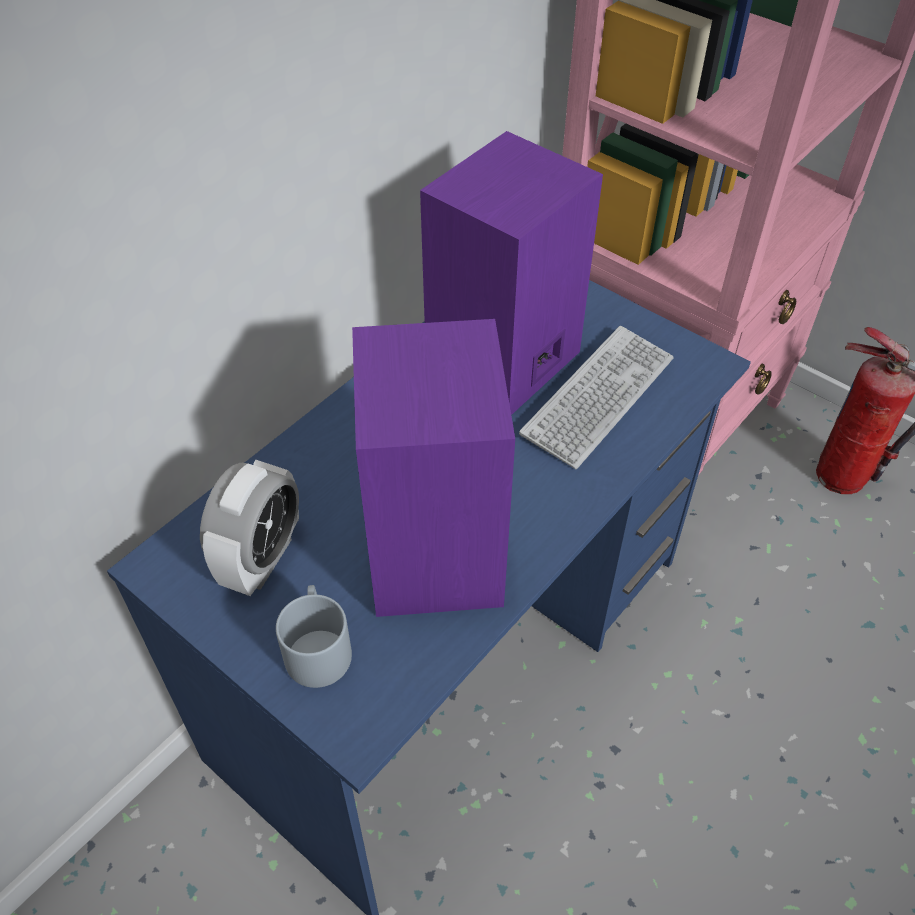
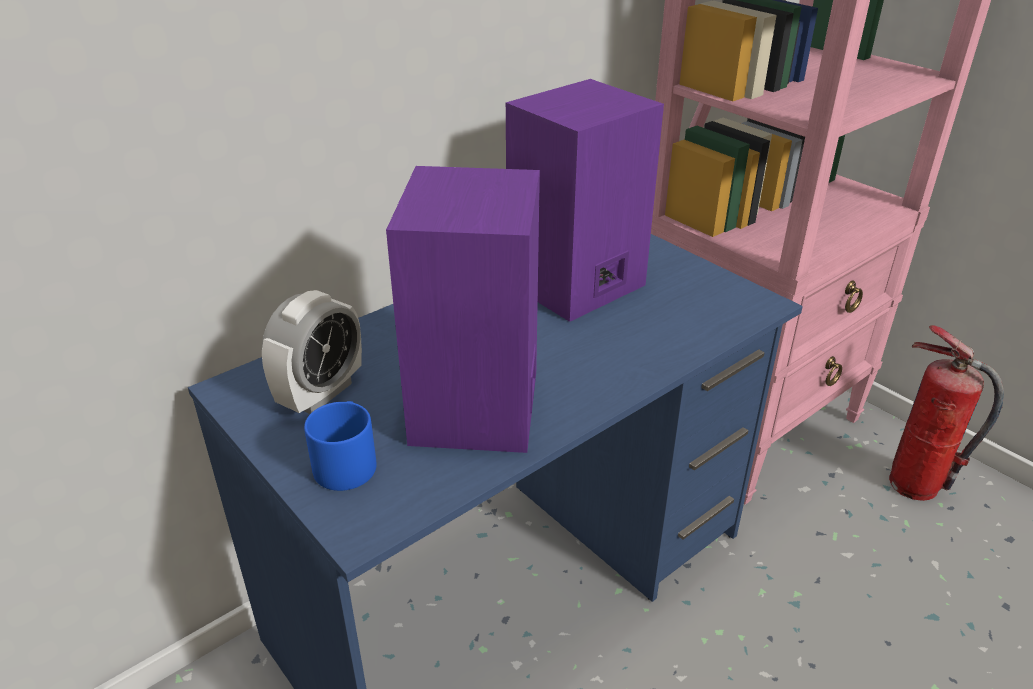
camera: 10 degrees right, 15 degrees down
grey mug [276,585,352,688] -> blue mug [304,401,376,491]
keyboard [519,326,674,469] -> none

